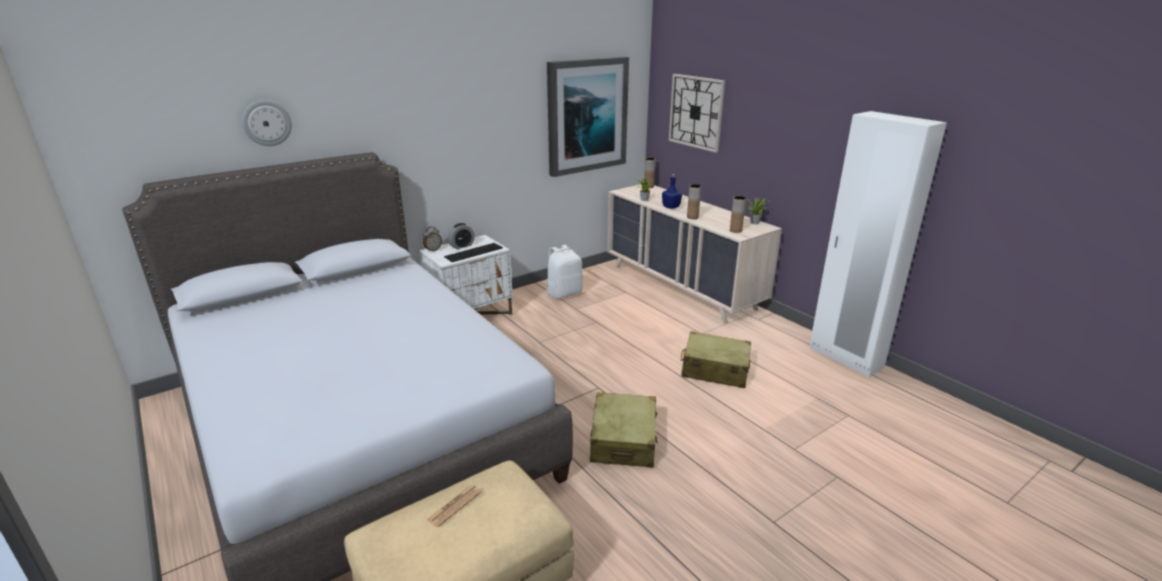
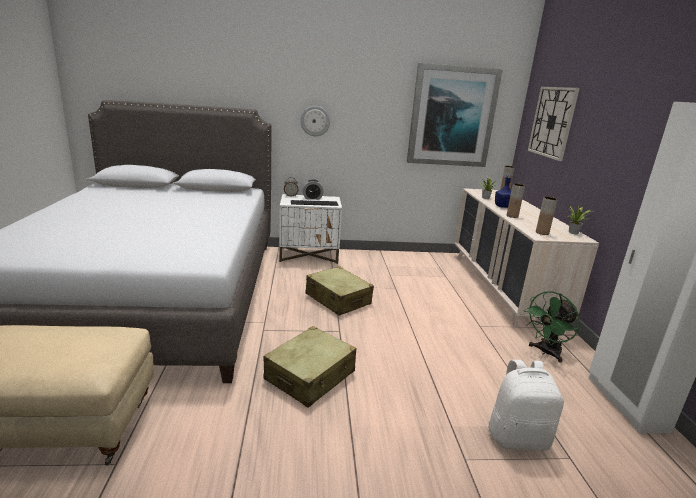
camera: 30 degrees right, 5 degrees down
wall clock [242,100,292,146] -> wall clock moved to [300,106,330,136]
newspaper [427,485,481,527] -> none
white backpack [547,245,583,299] -> white backpack moved to [488,360,564,451]
beige suitcase [681,331,751,388] -> beige suitcase moved to [305,266,374,316]
none -> green fan [524,291,580,363]

